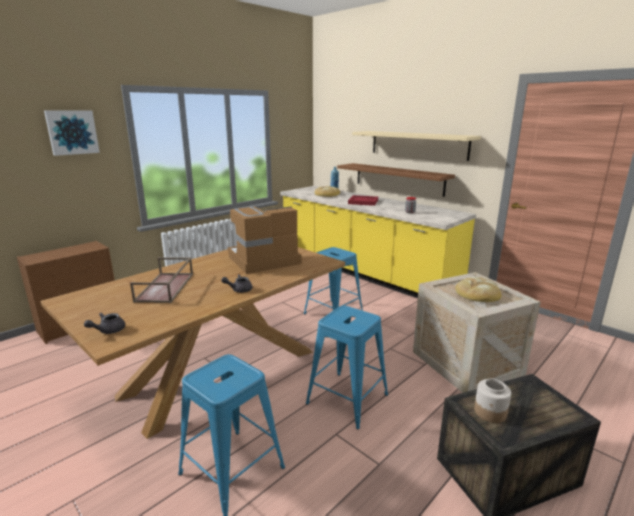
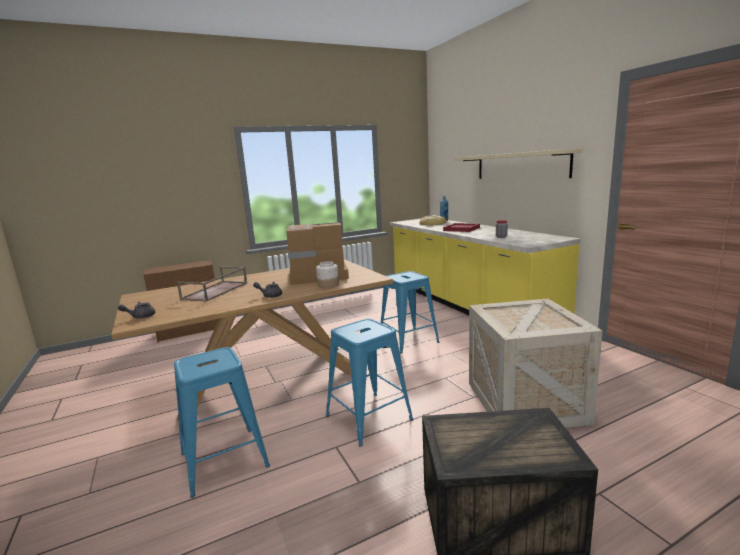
camera: 20 degrees right, 5 degrees down
picture [44,111,100,156] -> none
brown shelf [337,163,455,197] -> none
bread [455,277,501,302] -> none
jar [474,378,511,423] -> jar moved to [316,261,339,289]

